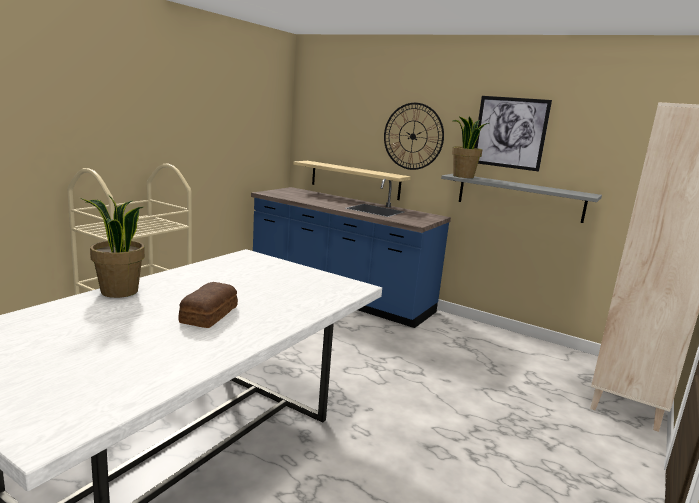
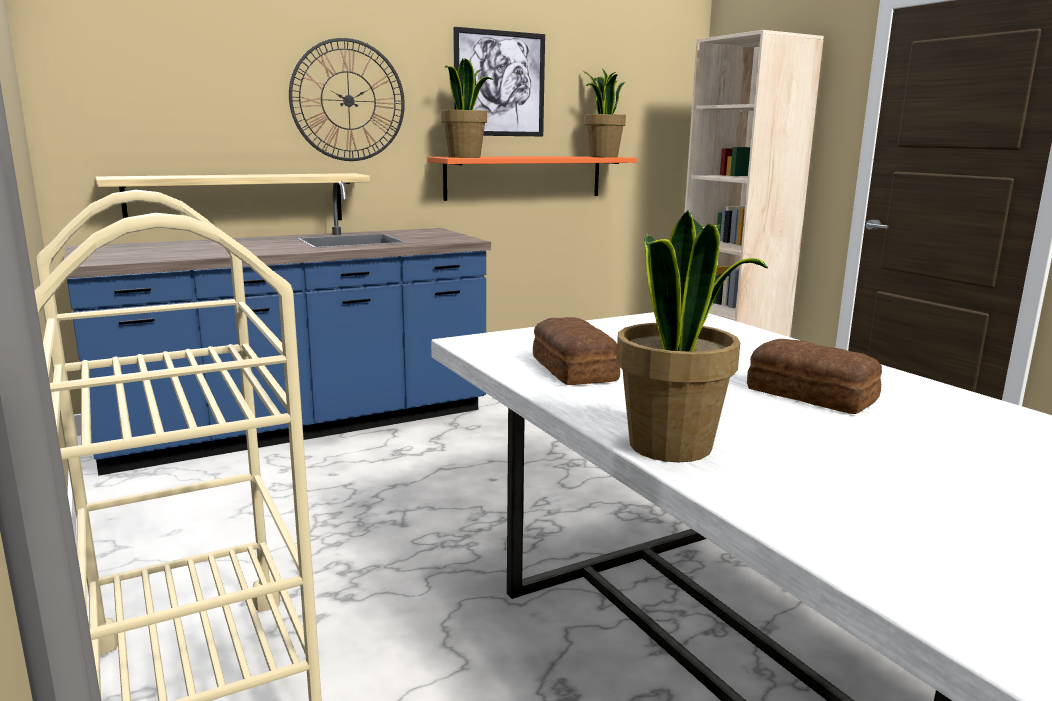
camera: 60 degrees left, 0 degrees up
grey shelf [441,174,602,223] -> orange shelf [428,156,637,201]
none -> bread [533,317,620,385]
none -> potted plant [583,68,626,157]

